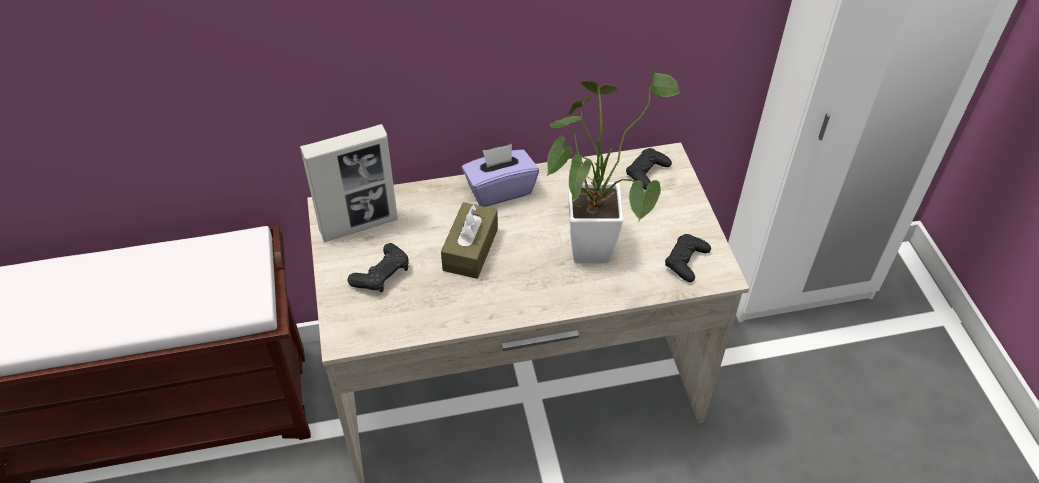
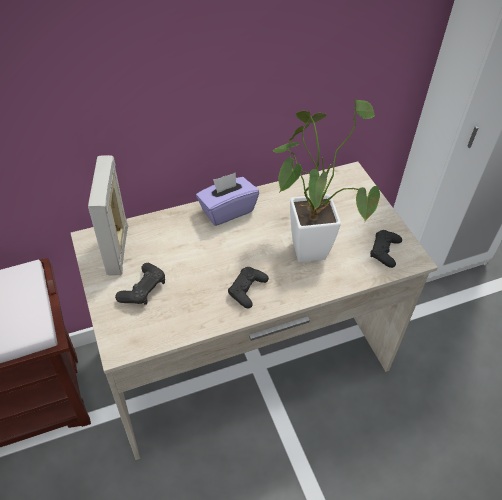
camera: 10 degrees left, 0 degrees up
picture frame [300,124,398,242] -> picture frame turned 120 degrees clockwise [88,155,128,275]
brown tissue box [441,202,498,279] -> none
black game controller [626,148,672,190] -> black game controller moved to [228,267,269,309]

